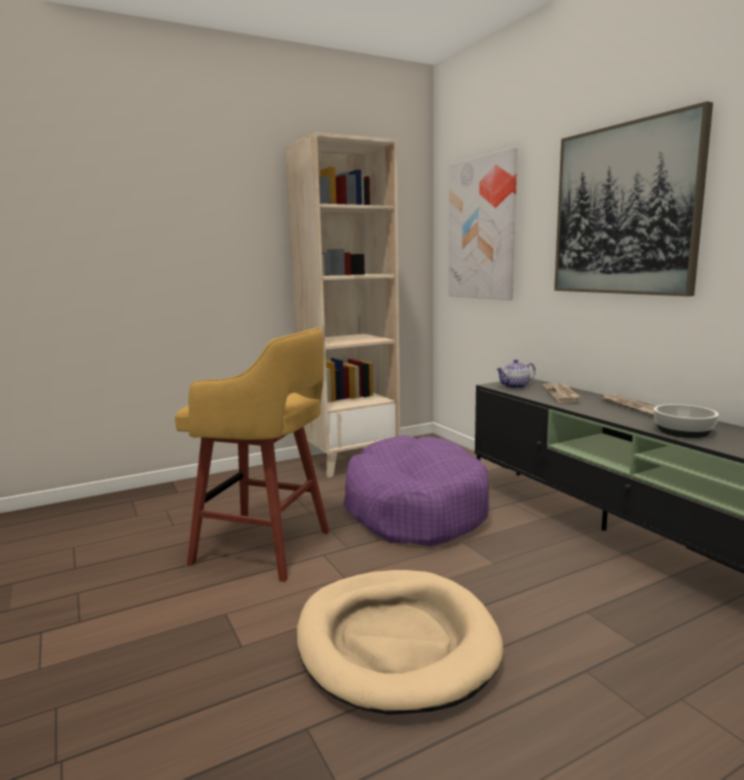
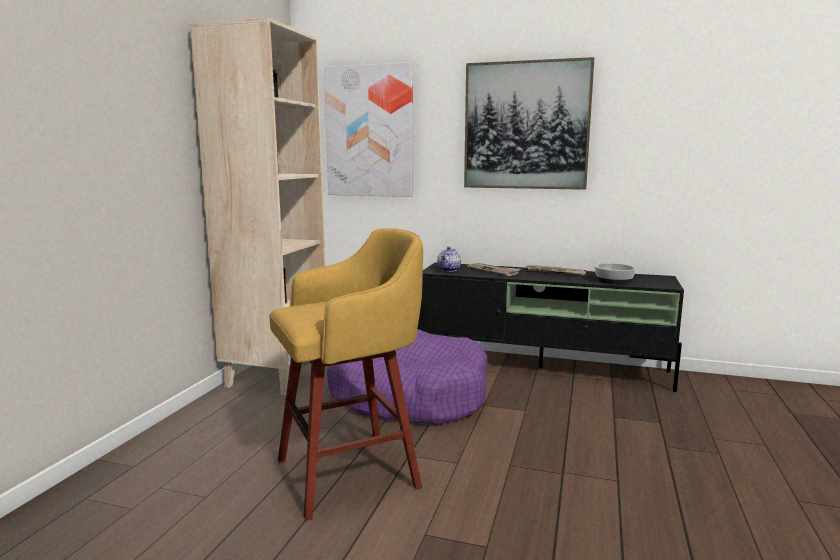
camera: 45 degrees left, 0 degrees up
beige dog bed [296,570,504,715] -> none

